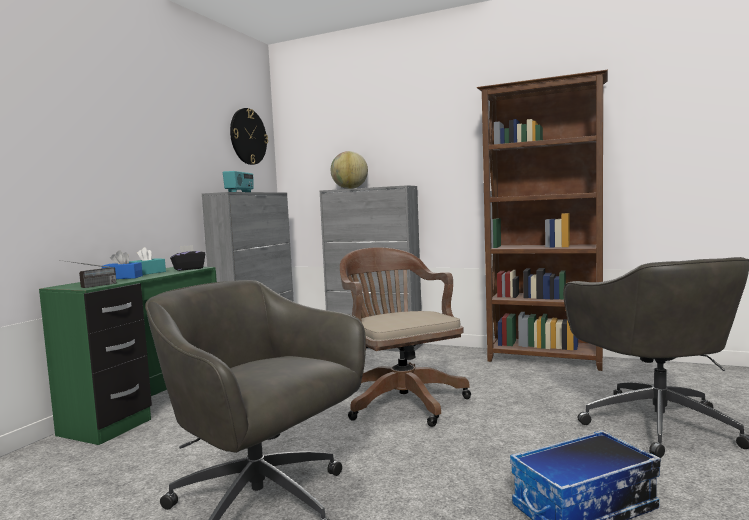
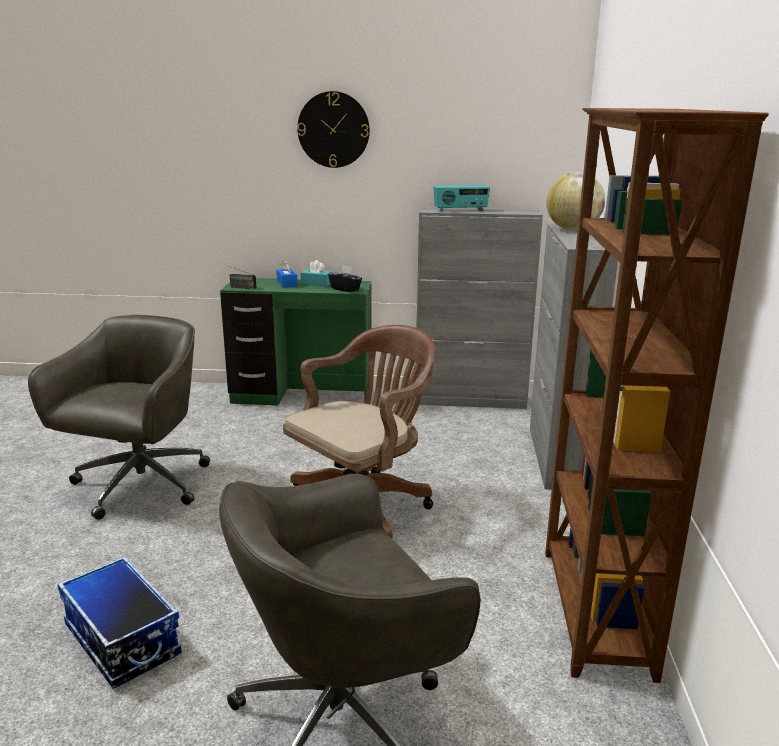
camera: 70 degrees right, 15 degrees up
wall clock [230,108,268,165] -> wall clock moved to [297,91,370,168]

